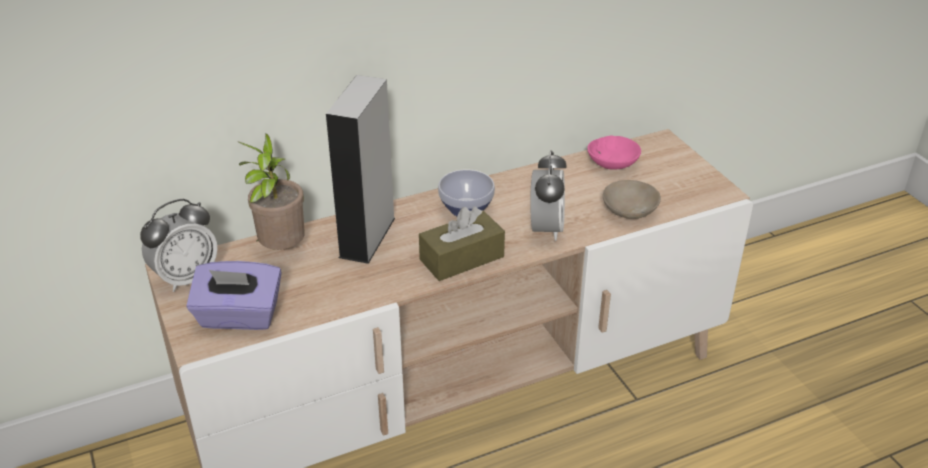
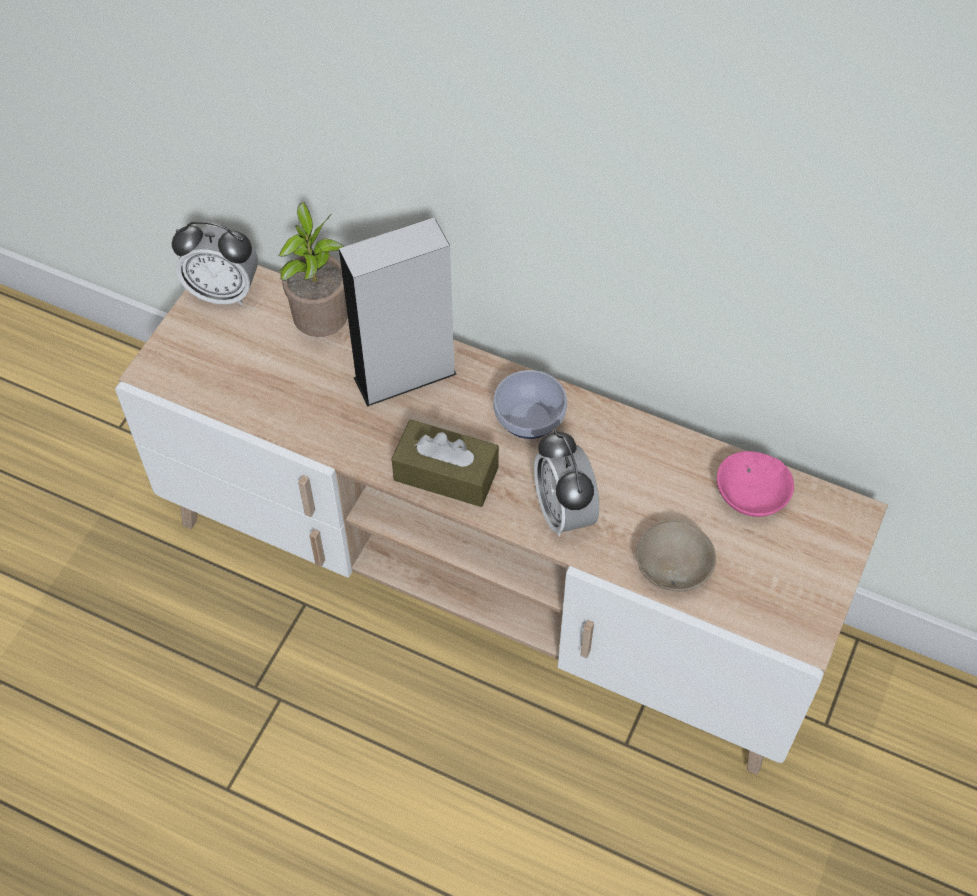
camera: 50 degrees right, 20 degrees up
purple tissue box [186,261,282,330] -> none
alarm clock [530,150,566,241] -> alarm clock turned 105 degrees clockwise [534,430,599,536]

